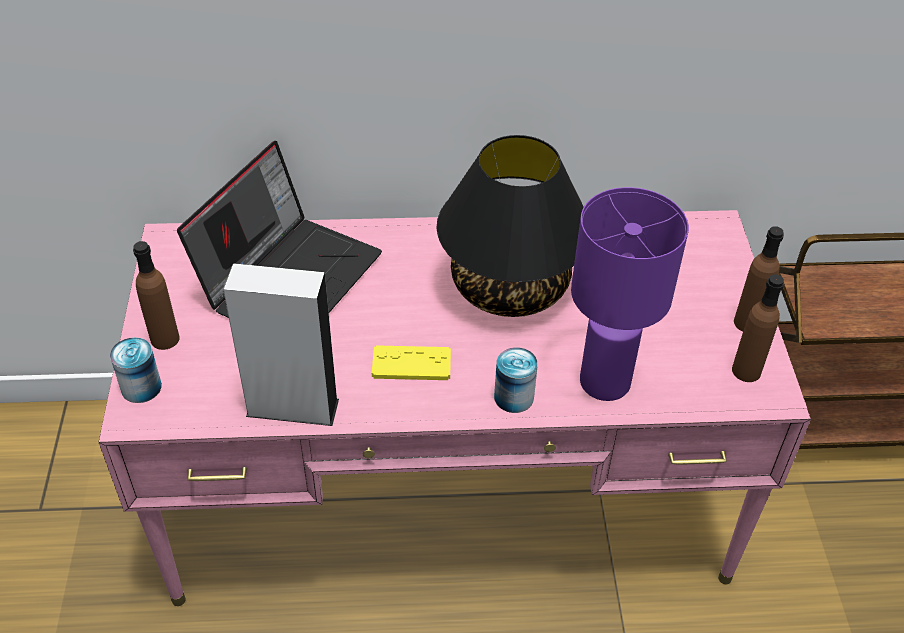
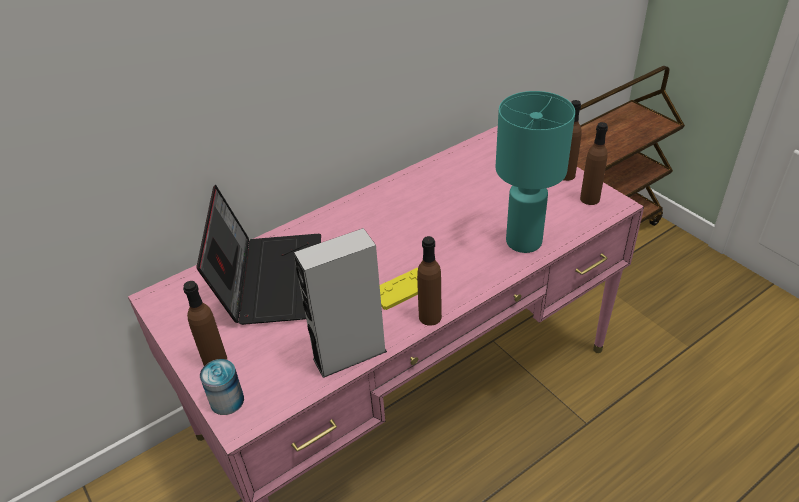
camera: 30 degrees left, 5 degrees down
black table lamp [437,135,584,317] -> none
can [494,347,538,413] -> none
purple table lamp [571,187,689,401] -> turquoise table lamp [496,91,575,253]
none -> brown bottle [417,236,442,326]

